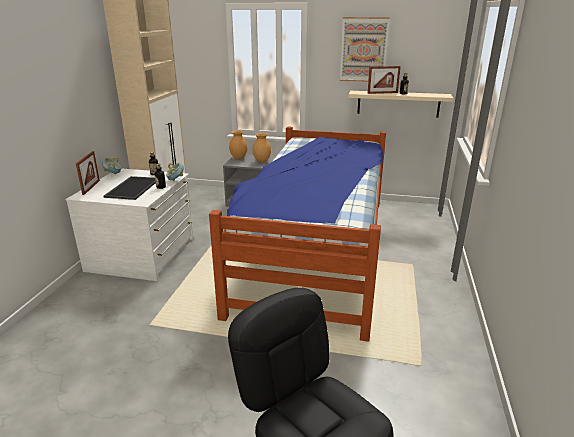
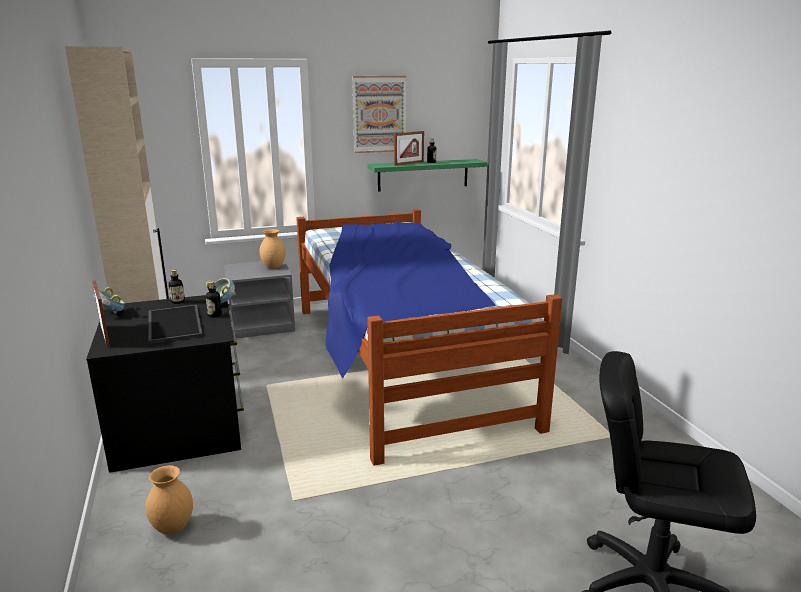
camera: 30 degrees left, 5 degrees down
white dresser [65,168,193,281] -> black dresser [86,295,244,473]
brown vase [229,130,247,159] -> brown vase moved to [146,465,193,535]
beige shelf [348,91,453,117] -> green shelf [368,159,487,192]

